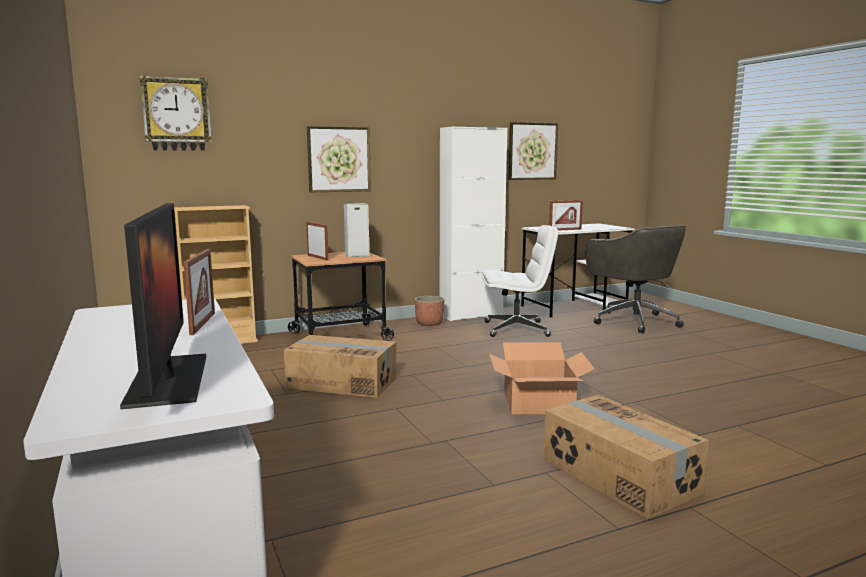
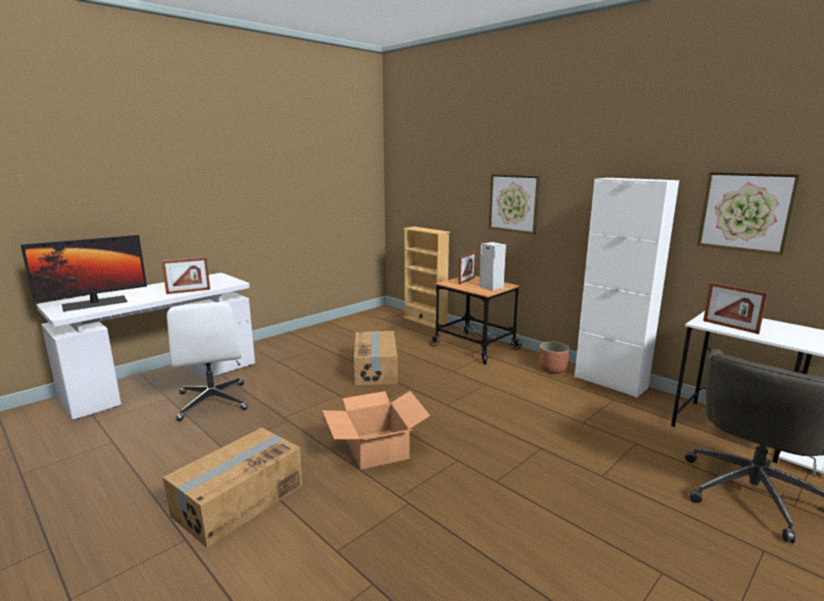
camera: 70 degrees right, 5 degrees up
wall clock [140,75,212,151] -> none
white office chair [482,225,558,337] -> white office chair moved to [167,302,248,421]

